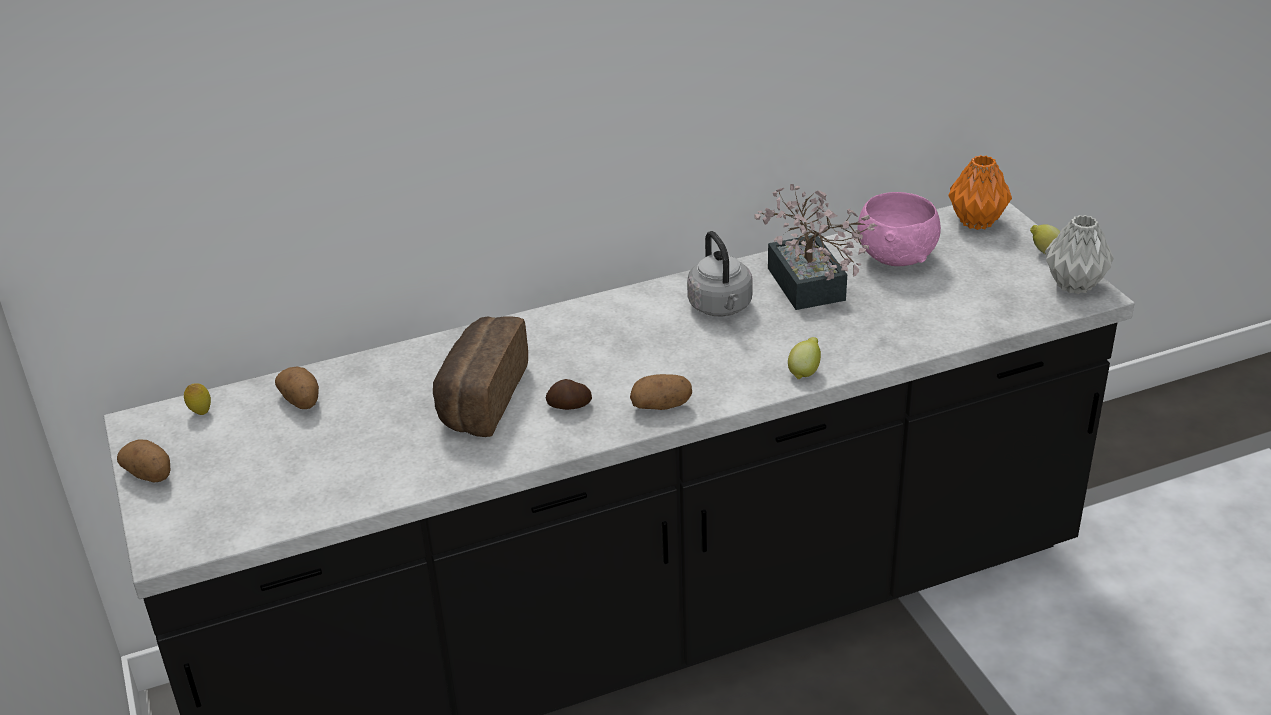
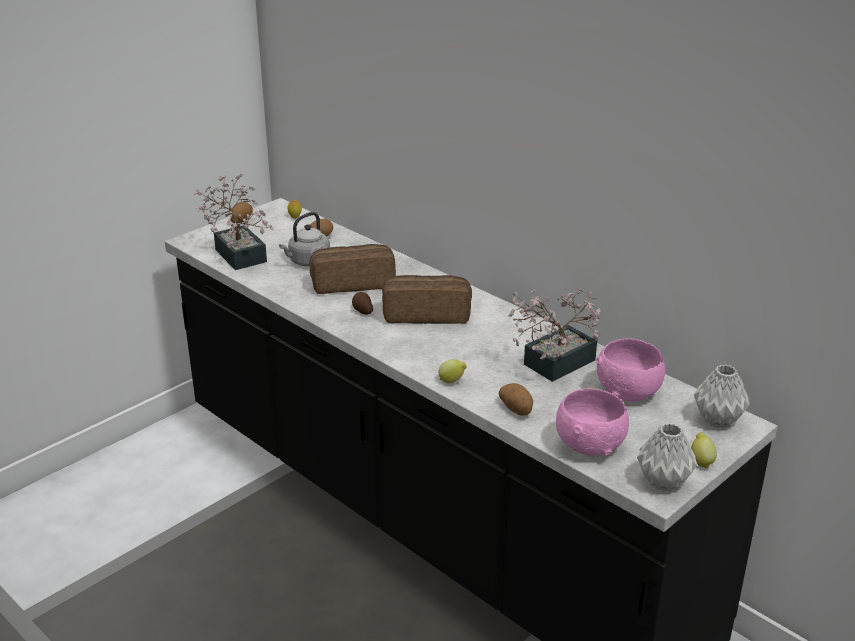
camera: 65 degrees right, 5 degrees down
potato [630,374,692,410] -> potato moved to [499,383,533,416]
grey kettle [687,231,753,316] -> grey kettle moved to [279,212,330,267]
orange vase [948,155,1012,230] -> grey vase [694,365,749,429]
none -> potted plant [193,174,274,270]
none -> bread [382,275,472,324]
none -> pink bowl [556,388,629,456]

